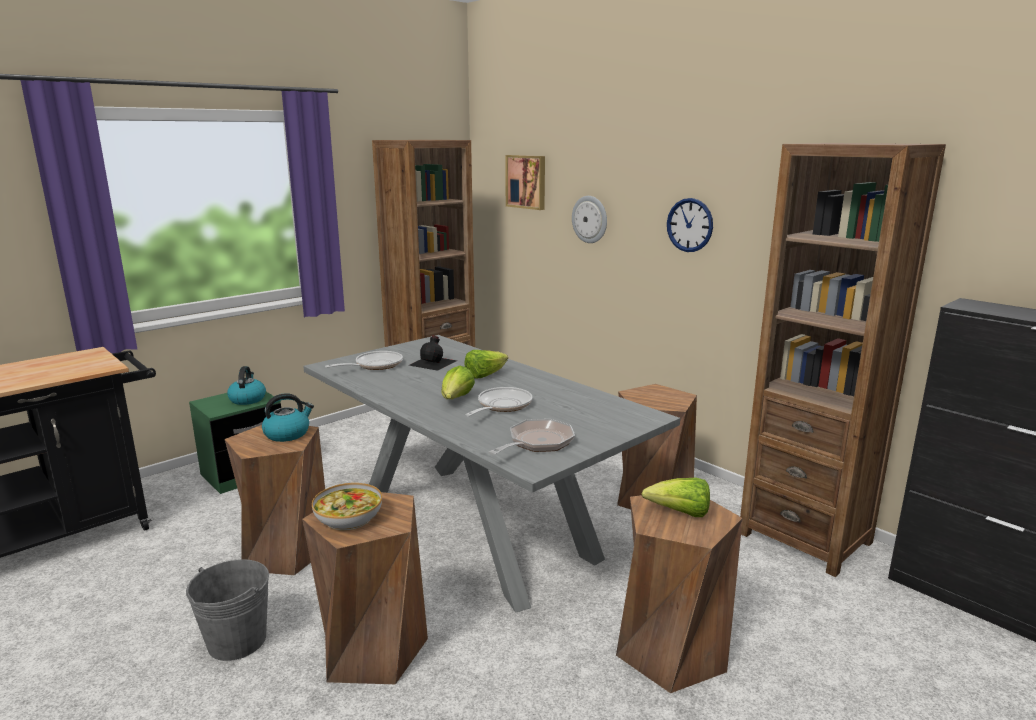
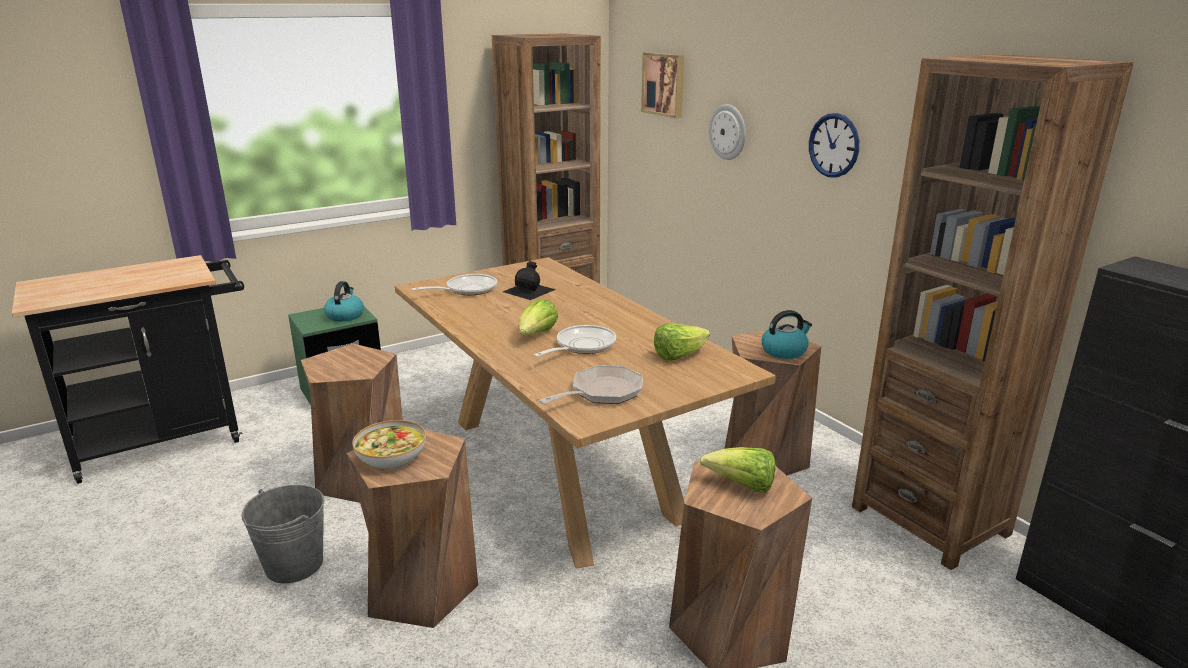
camera: 10 degrees right, 5 degrees up
kettle [262,393,314,442] -> kettle moved to [761,310,812,359]
grey dining table [303,335,680,613] -> brown dining table [395,257,776,568]
lettuce [464,350,508,379] -> lettuce moved to [654,323,710,360]

